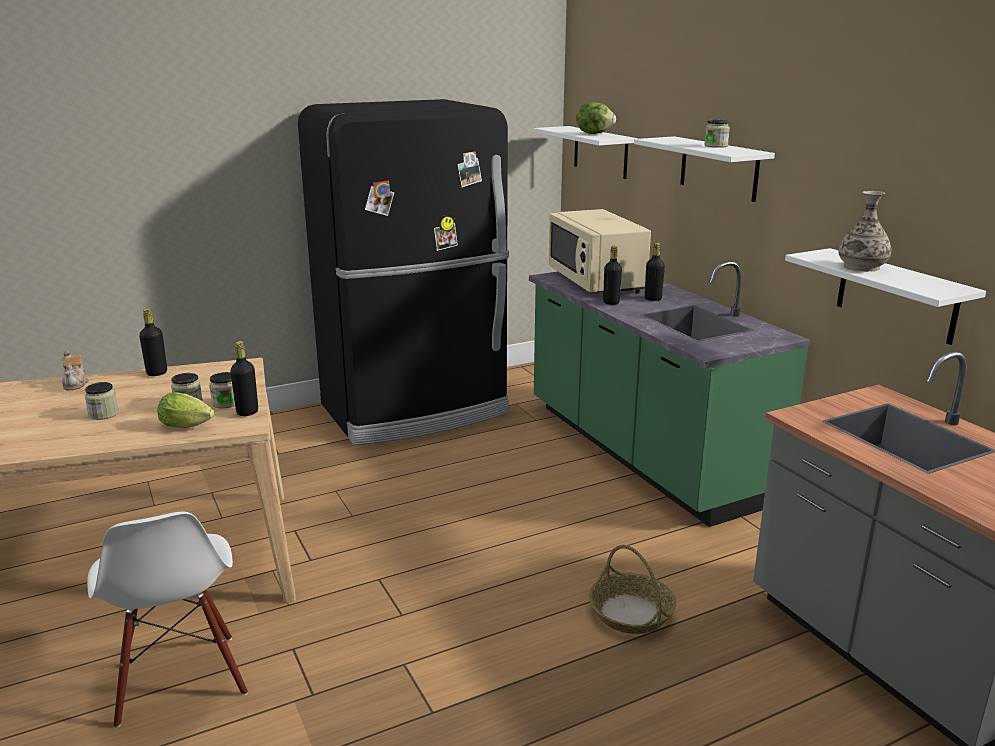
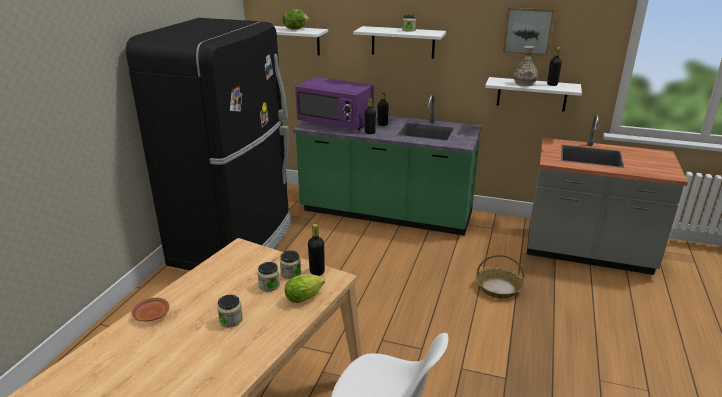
camera: 45 degrees left, 5 degrees up
teapot [62,350,89,390] -> brown plate [131,298,169,322]
black bottle [139,308,167,376] -> black bottle moved to [547,47,562,86]
beige microwave [549,209,651,294] -> purple microwave [295,77,374,130]
none -> picture [503,7,554,55]

